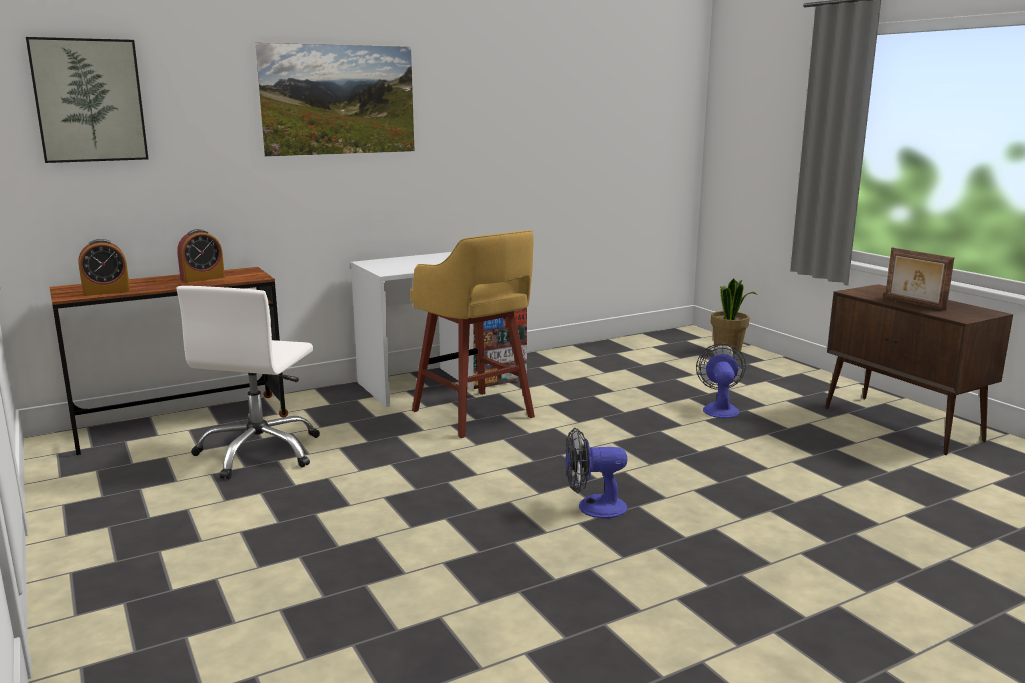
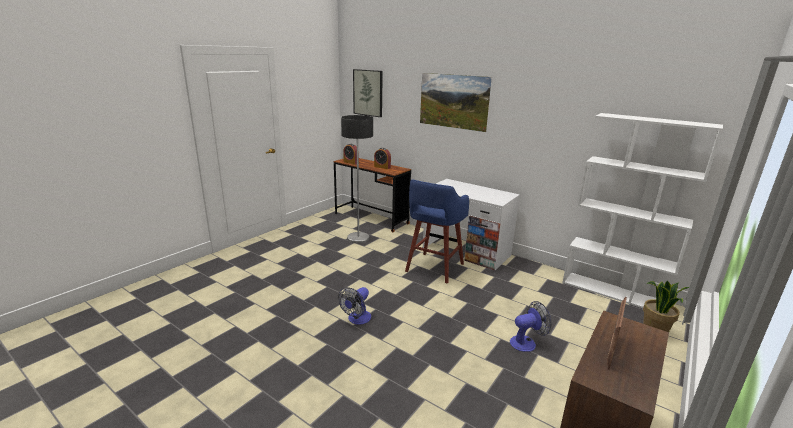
camera: 65 degrees right, 5 degrees up
white office chair [177,286,320,479] -> floor lamp [341,115,373,243]
yellow stool [410,230,535,438] -> blue stool [405,180,469,284]
fan [565,428,627,519] -> fan turned 120 degrees counterclockwise [338,287,371,325]
none -> white bookcase [562,113,723,308]

